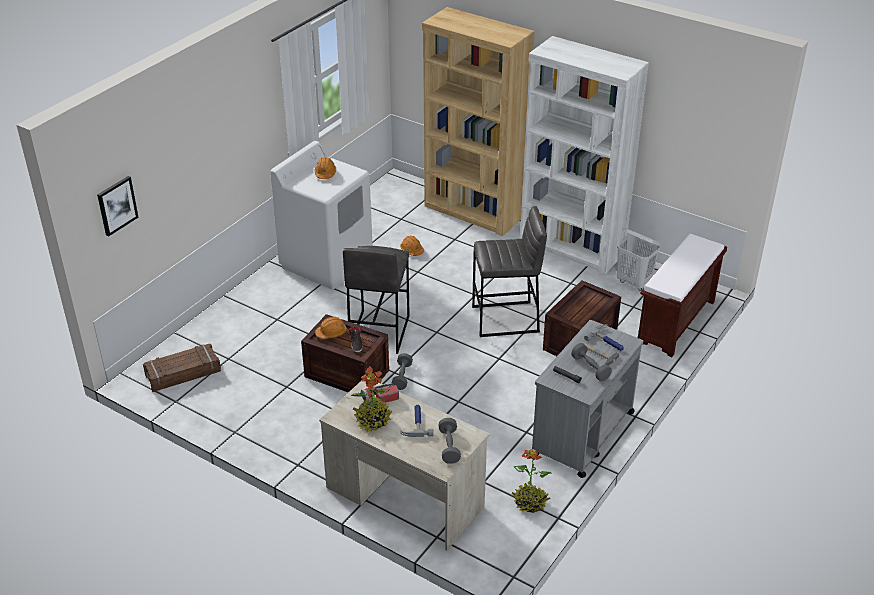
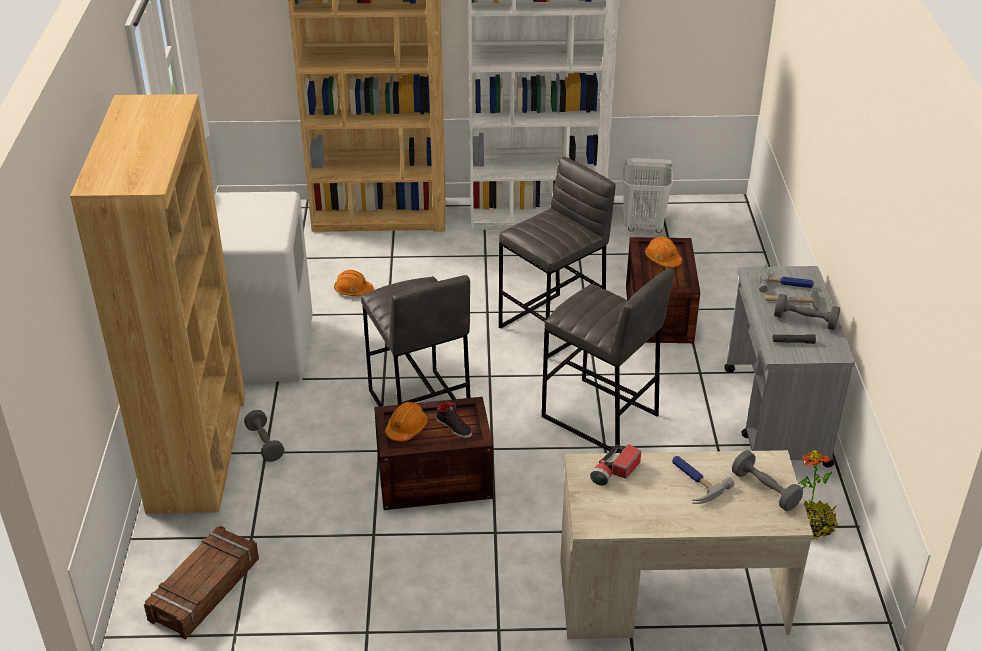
camera: 35 degrees left, 0 degrees up
picture [97,176,138,237] -> none
orange hard hat [314,157,336,179] -> orange hard hat moved to [645,236,682,268]
potted plant [351,366,392,432] -> none
grey dumbbell [391,353,413,390] -> grey dumbbell moved to [244,410,284,462]
brown bench [638,234,727,357] -> none
none -> brown bookcase [70,94,245,514]
none -> grey stool [542,268,674,453]

